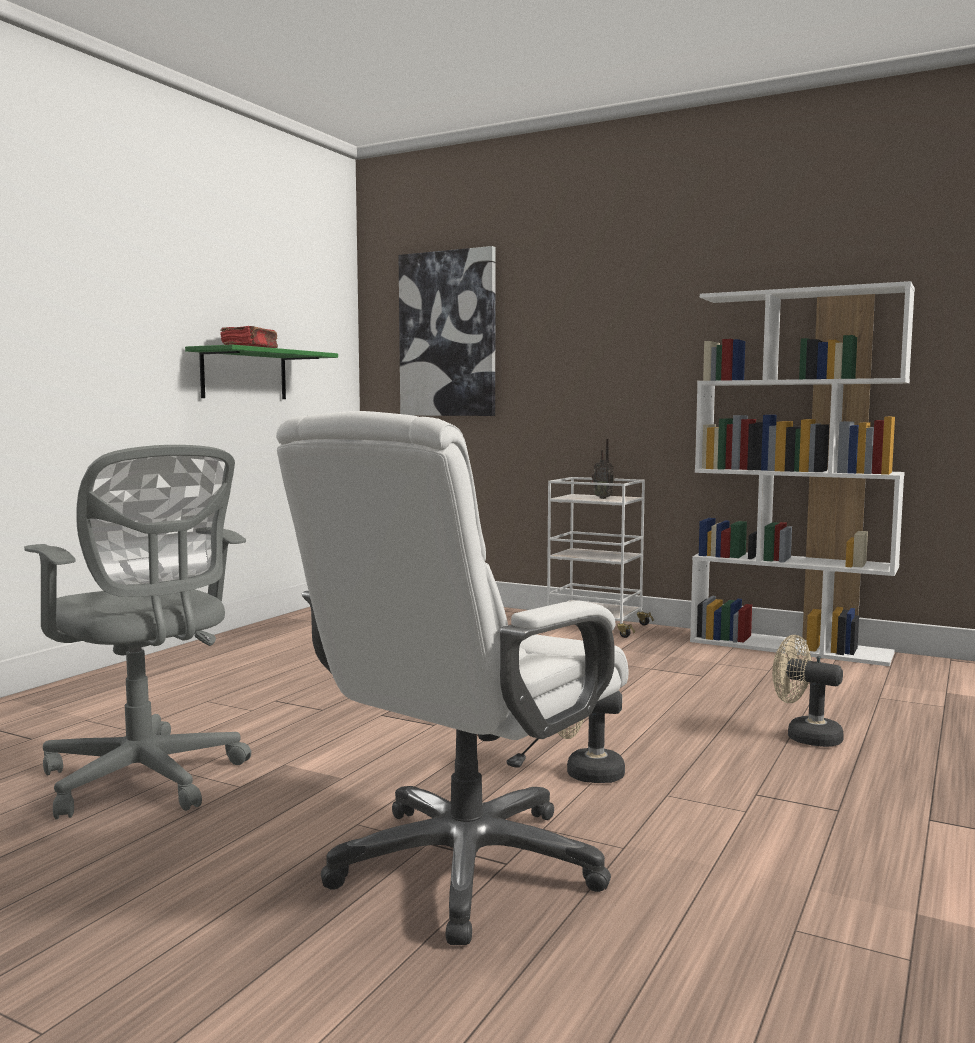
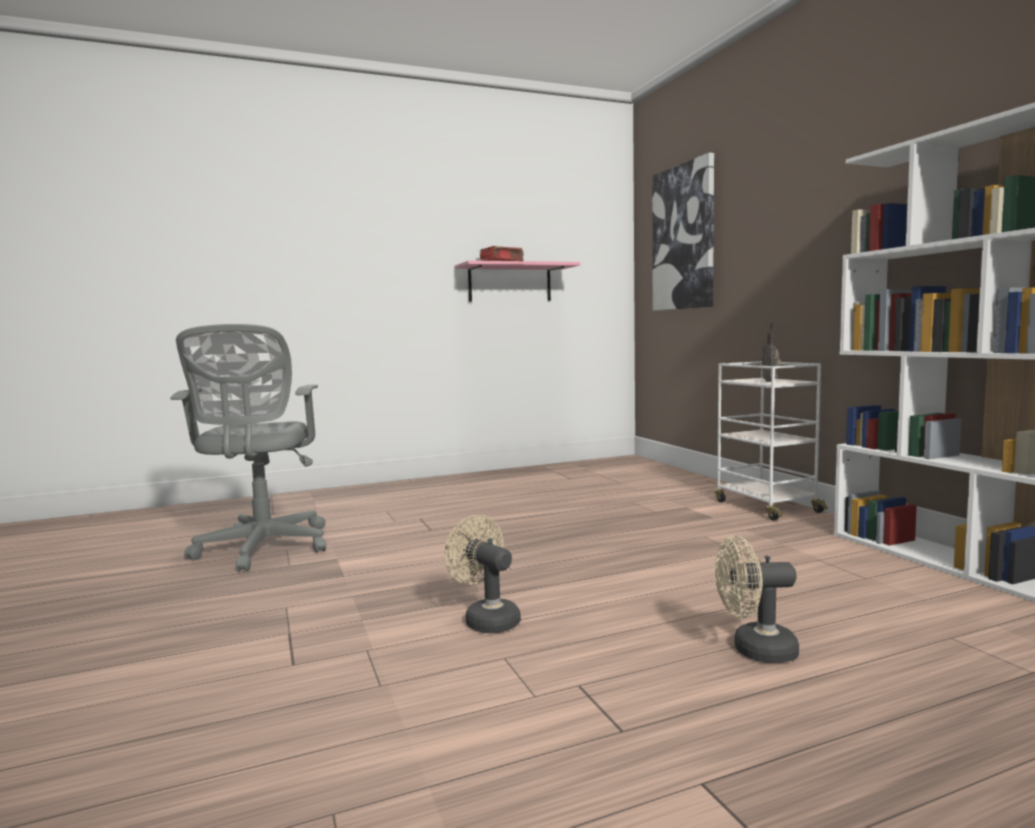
camera: 40 degrees right, 0 degrees up
green shelf [185,344,338,399] -> pink shelf [455,260,580,302]
white office chair [276,411,628,945] -> none
beige fan [772,635,844,747] -> beige fan turned 75 degrees counterclockwise [715,535,799,663]

